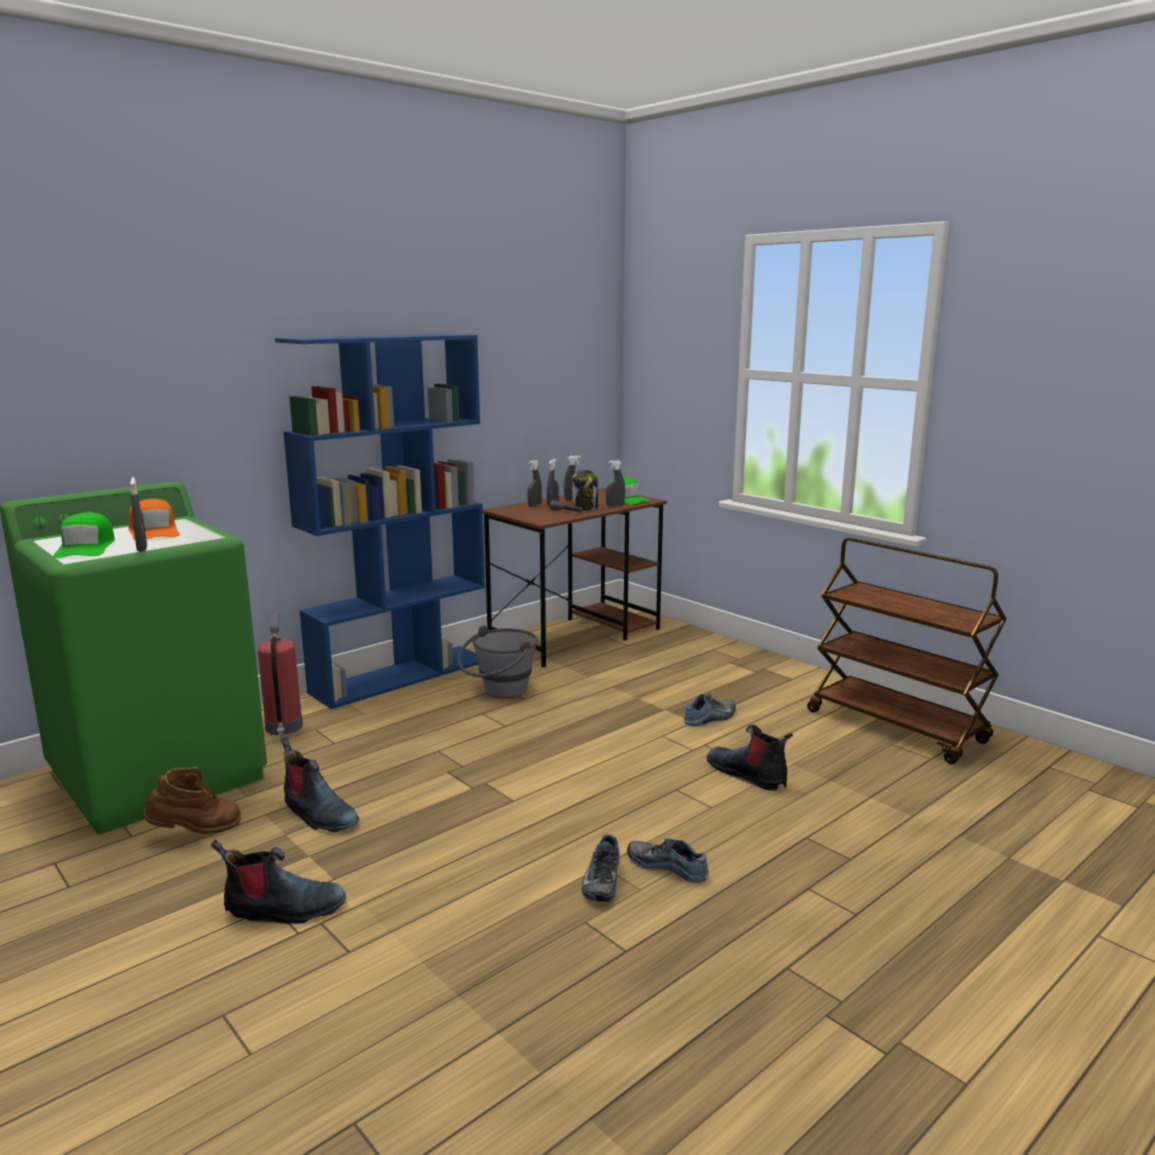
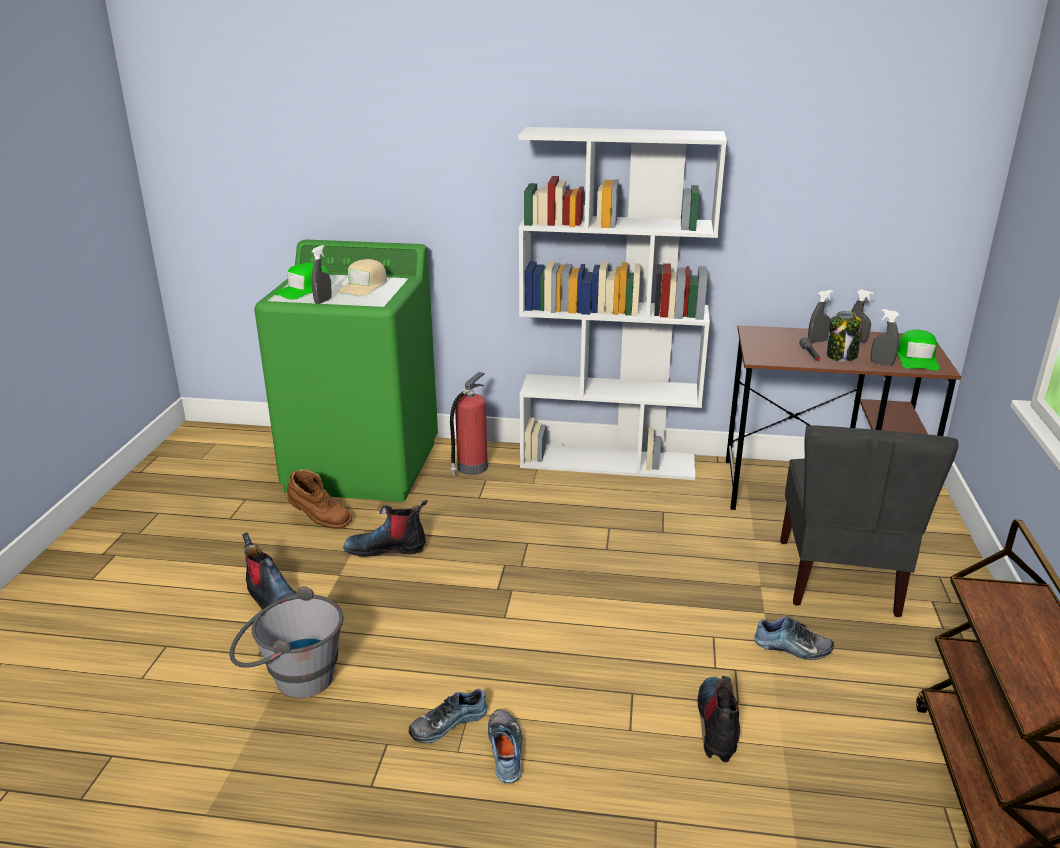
camera: 50 degrees right, 10 degrees up
orange cap [128,499,180,540] -> beige cap [337,259,387,296]
blue bookcase [275,334,485,709] -> white bookcase [518,127,727,480]
boot [281,738,359,832] -> boot turned 90 degrees clockwise [343,500,427,557]
grey bucket [457,625,538,698] -> grey bucket moved to [230,586,344,698]
grey spray bottle [527,460,542,507] -> none
none -> grey chair [780,426,959,617]

